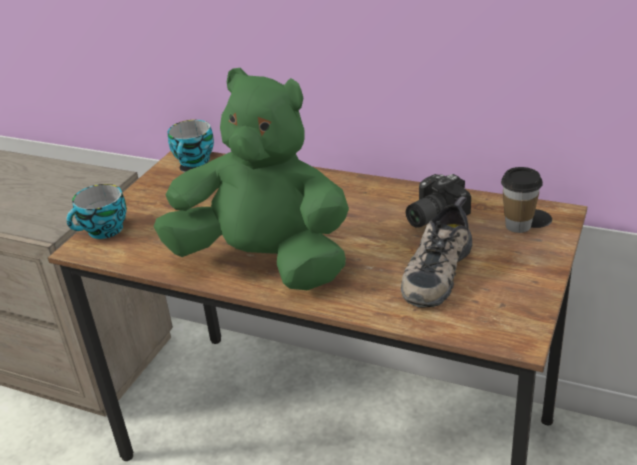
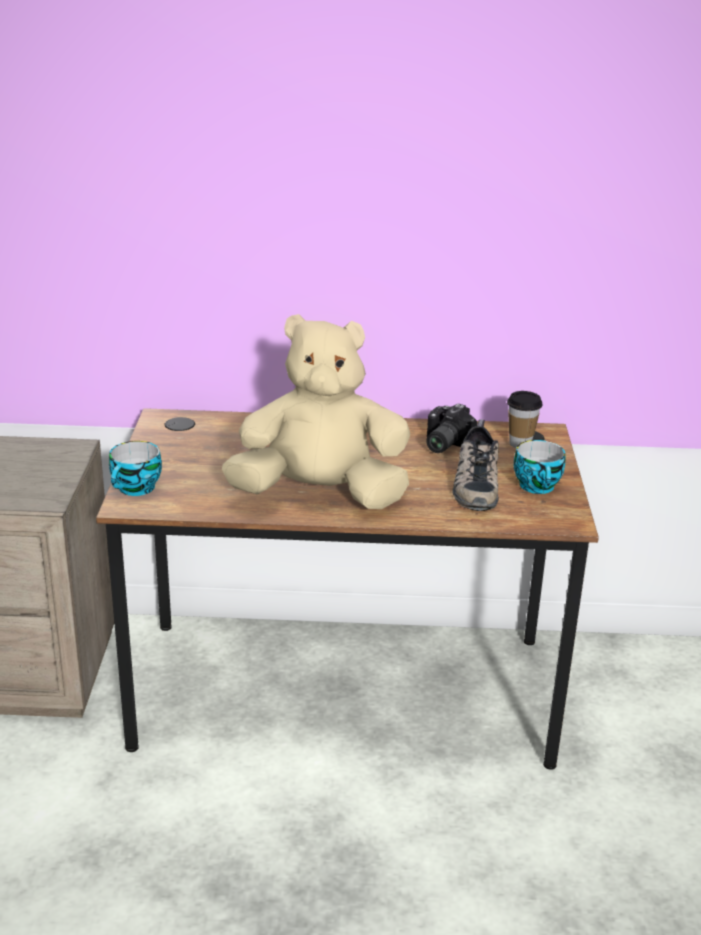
camera: 25 degrees left, 5 degrees down
green plush toy [154,68,349,290] -> beige plush toy [222,314,410,509]
cup [168,120,214,167] -> cup moved to [514,440,565,494]

